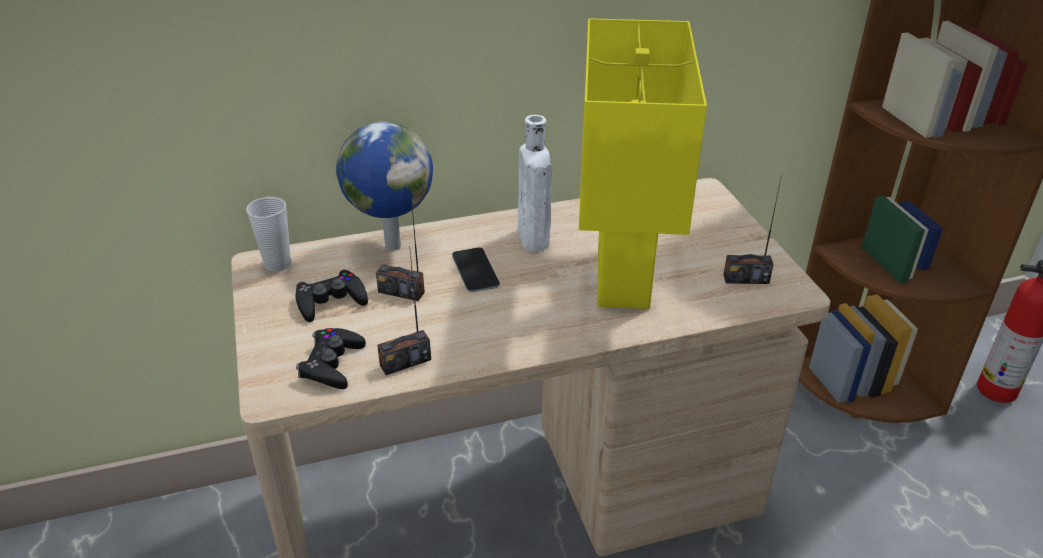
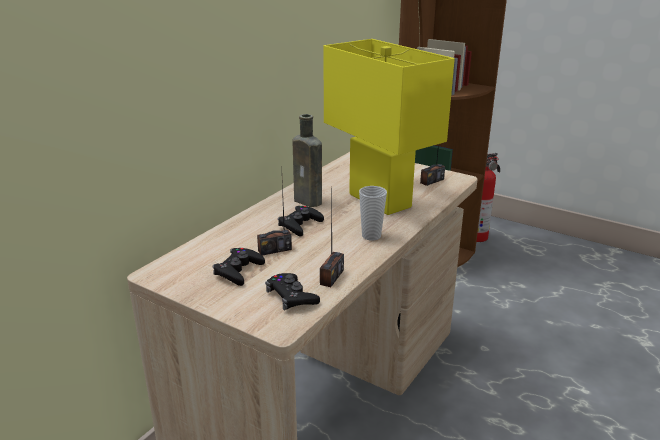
camera: 40 degrees left, 10 degrees down
cup [246,197,291,272] -> cup moved to [359,186,387,240]
globe [336,122,433,251] -> none
phone [452,247,500,292] -> black game controller [278,206,324,237]
white bottle [518,115,553,251] -> brown bottle [292,114,322,207]

